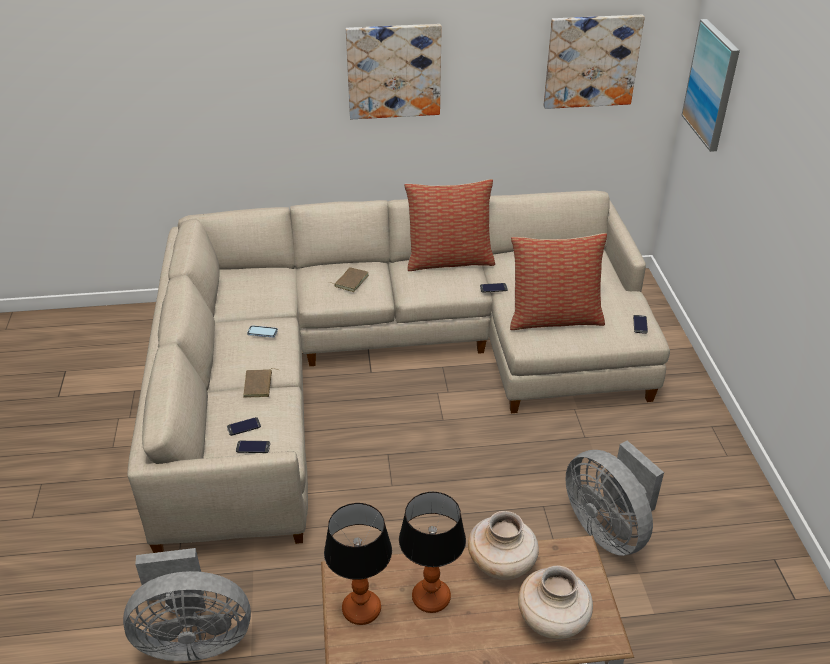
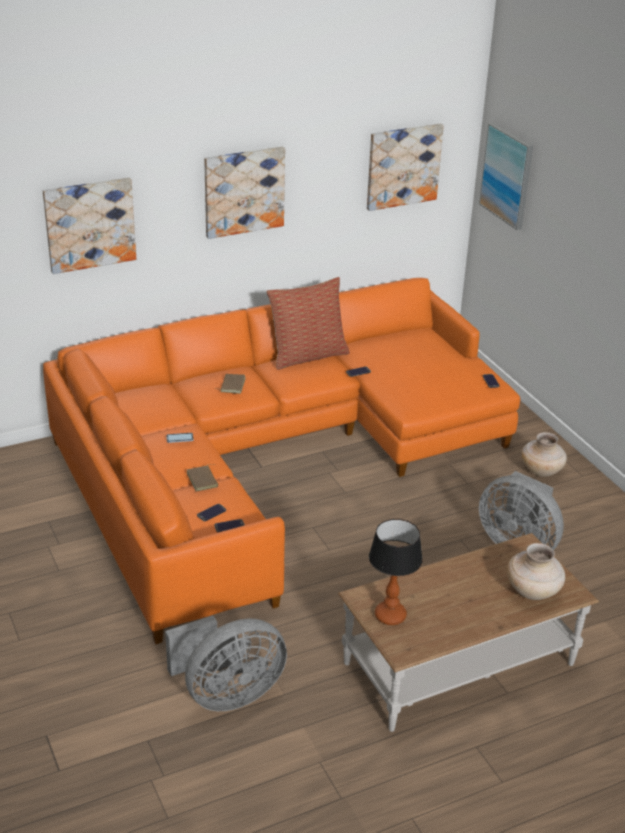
camera: 20 degrees left, 5 degrees down
beige sofa [128,190,670,553] -> orange sofa [43,278,520,644]
table lamp [399,492,466,613] -> none
beige vase [468,511,539,580] -> beige vase moved to [522,432,567,477]
pillow [510,233,607,330] -> none
none -> picture [43,178,136,274]

